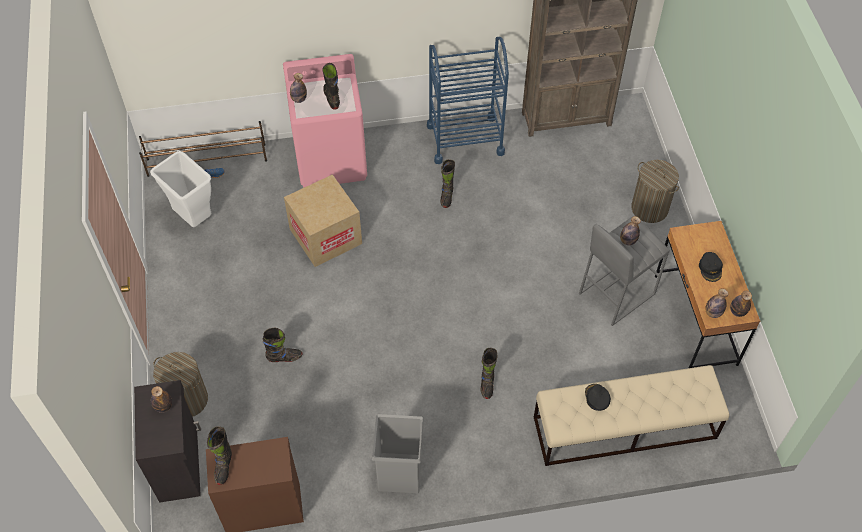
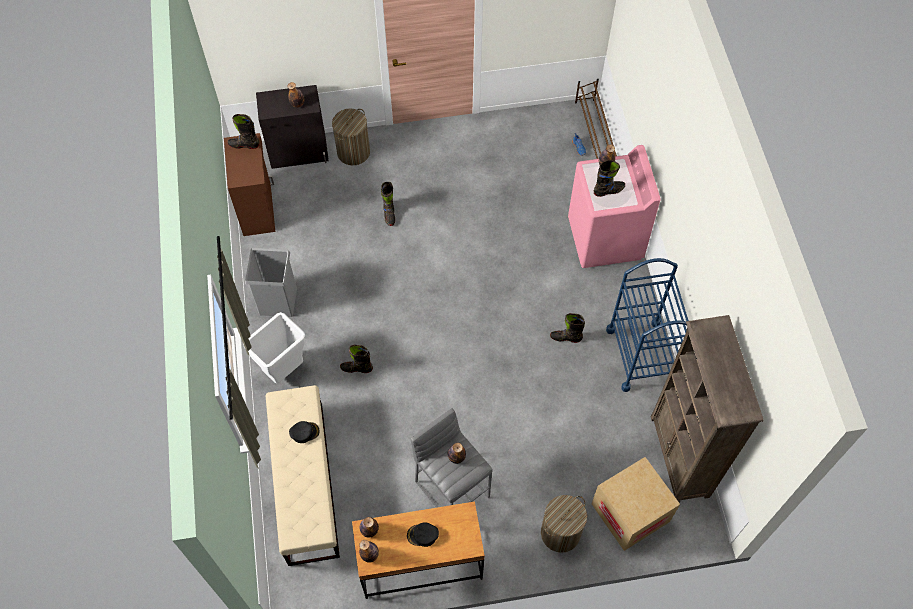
camera: 90 degrees right, 5 degrees up
white trash can [150,151,211,227] -> white trash can moved to [243,312,305,384]
cardboard box [284,174,362,267] -> cardboard box moved to [592,457,680,551]

